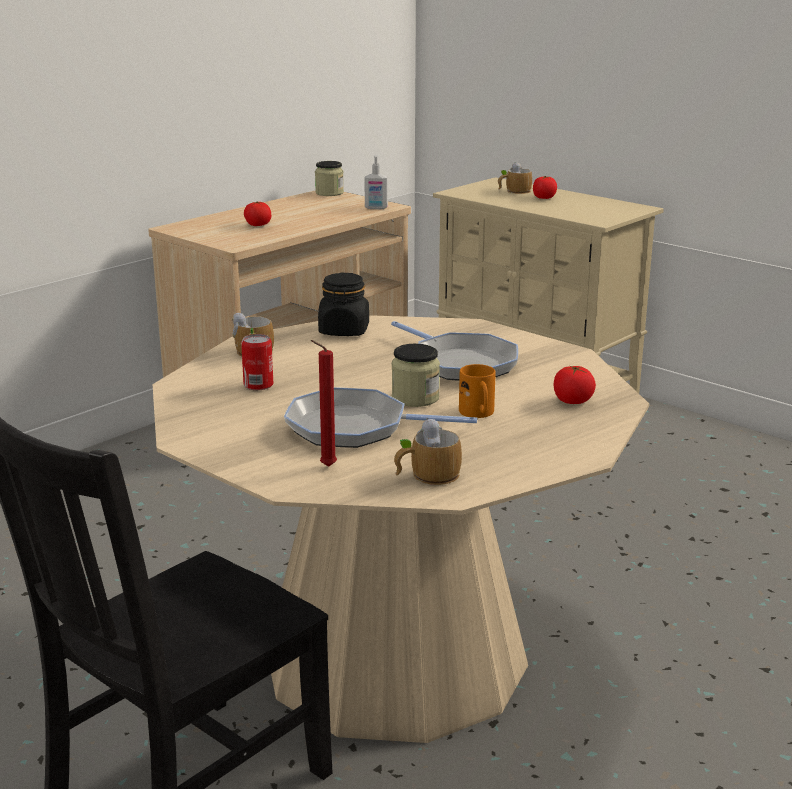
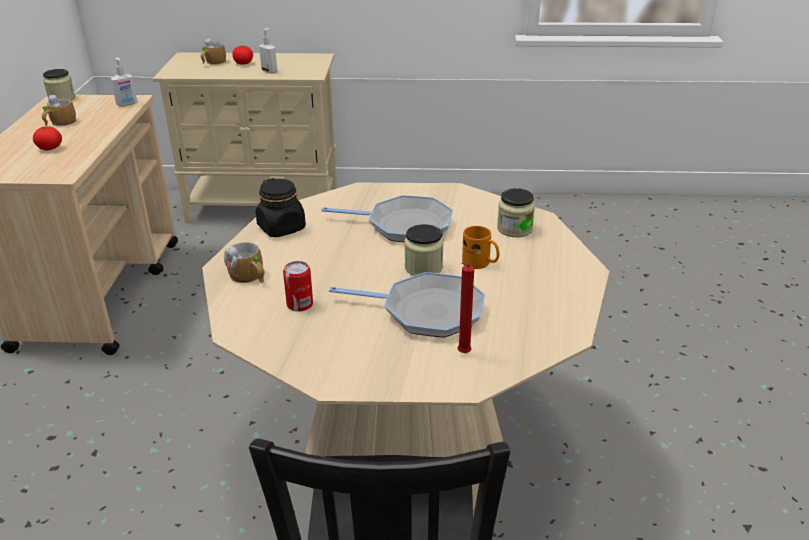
camera: 40 degrees left, 10 degrees up
frying pan [284,387,477,448] -> frying pan turned 135 degrees counterclockwise [329,272,485,338]
mug [394,417,462,485] -> mug moved to [42,95,76,126]
tomato [553,366,596,404] -> jar [497,188,535,237]
none -> soap dispenser [259,28,277,74]

